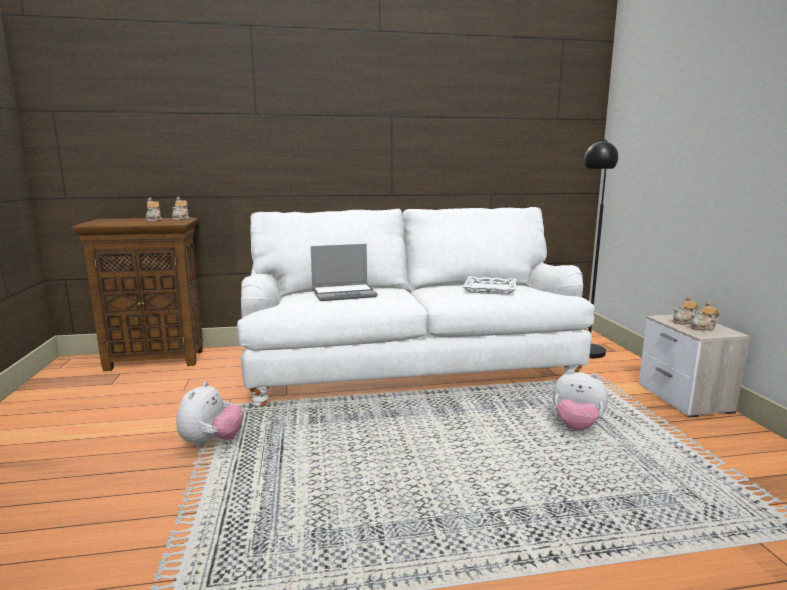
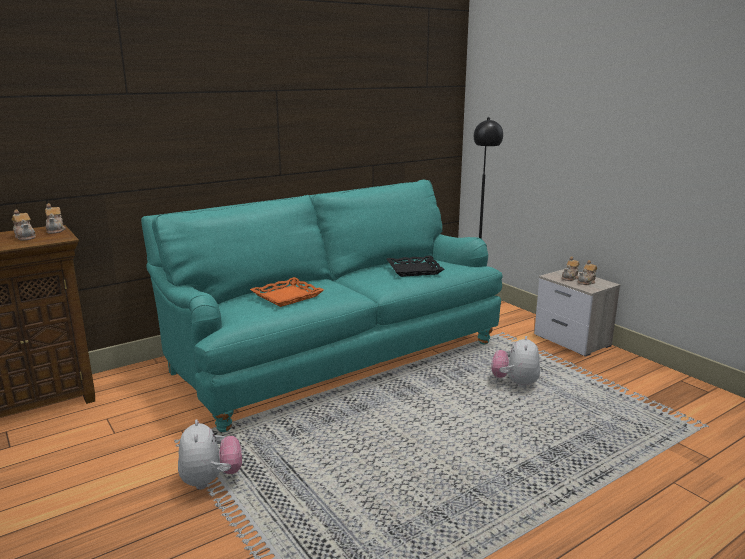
camera: 25 degrees left, 5 degrees up
white sofa [237,207,595,407] -> turquoise sofa [141,180,502,432]
laptop [311,244,378,301] -> orange tray [250,277,324,307]
white tray [462,276,517,295] -> black tray [387,256,445,277]
plush toy [553,370,608,431] -> plush toy turned 105 degrees clockwise [492,336,540,388]

